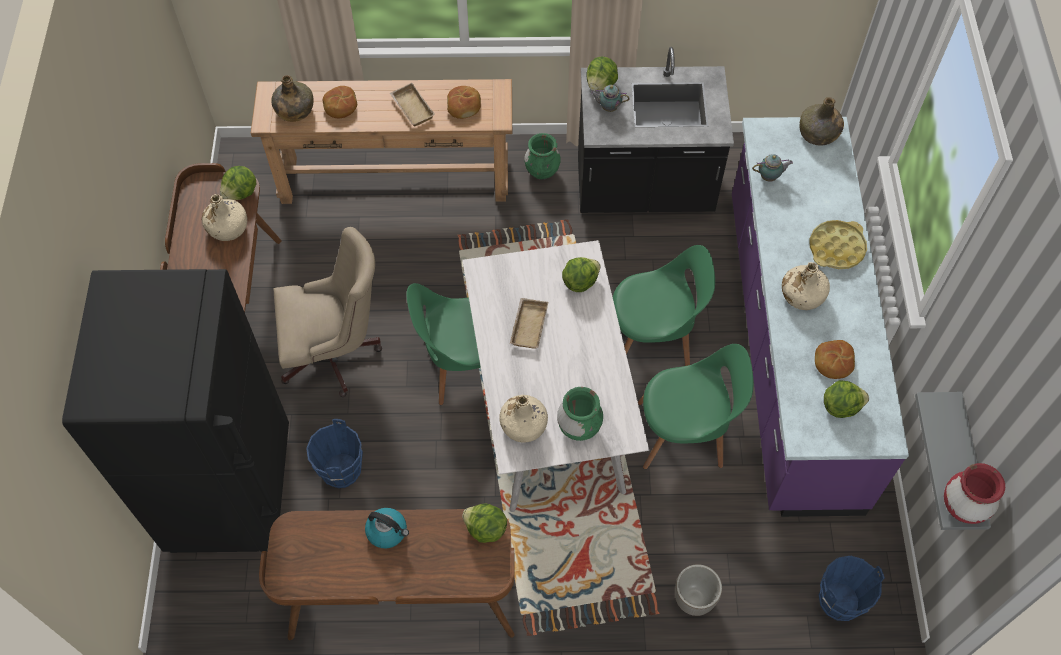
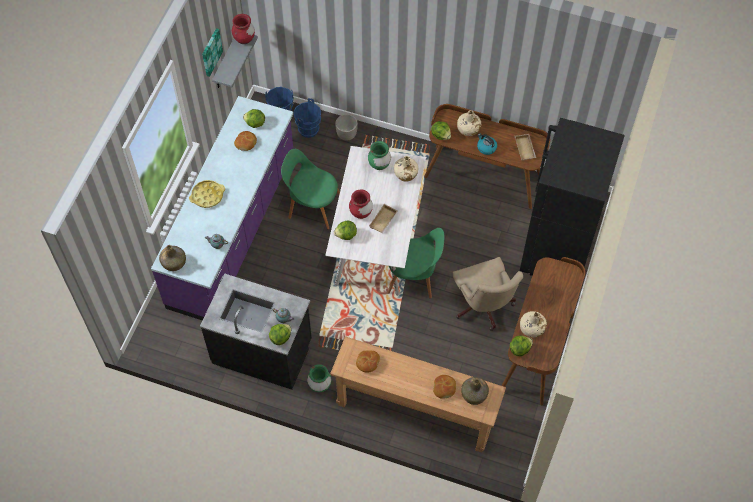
camera: 160 degrees left, 0 degrees up
beige office chair [273,227,382,397] -> beige office chair turned 120 degrees counterclockwise [453,257,523,331]
blue bucket [306,419,363,488] -> blue bucket moved to [294,98,321,138]
beige tray [390,83,435,126] -> beige tray moved to [515,134,536,161]
green chair [613,245,715,366] -> none
beige bottle [782,262,830,310] -> beige bottle moved to [457,110,481,136]
none -> picture [202,28,223,77]
none -> red vase [349,190,373,219]

